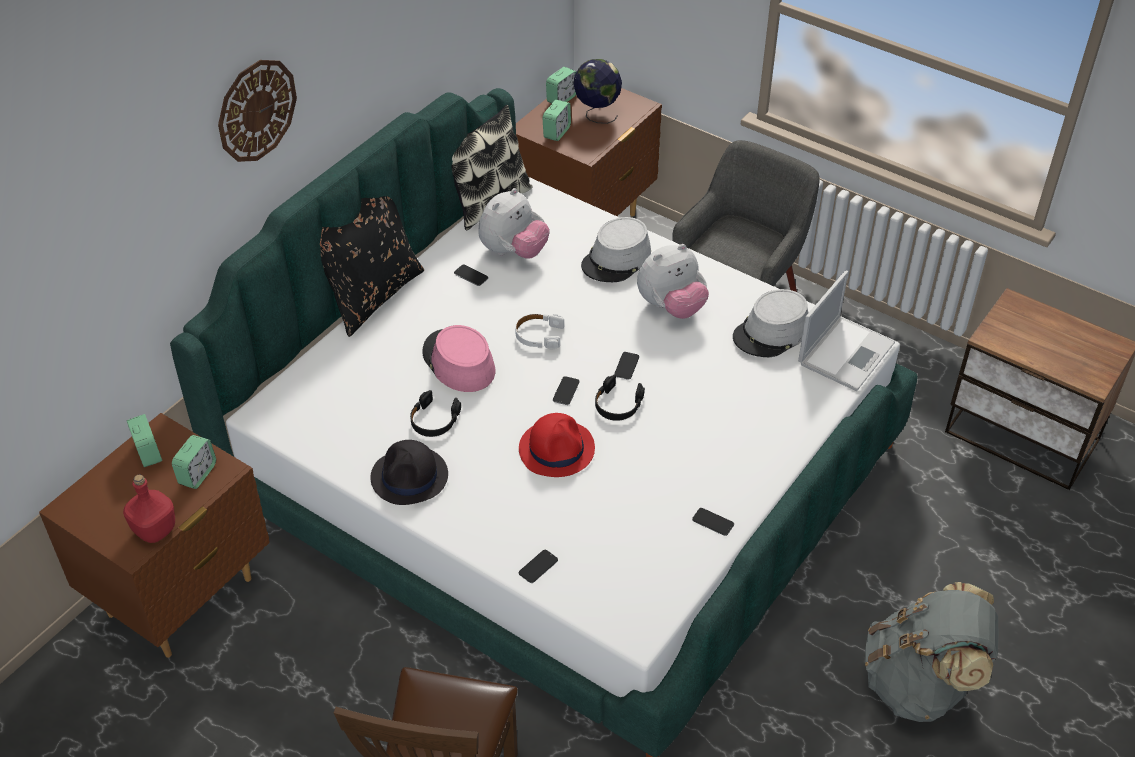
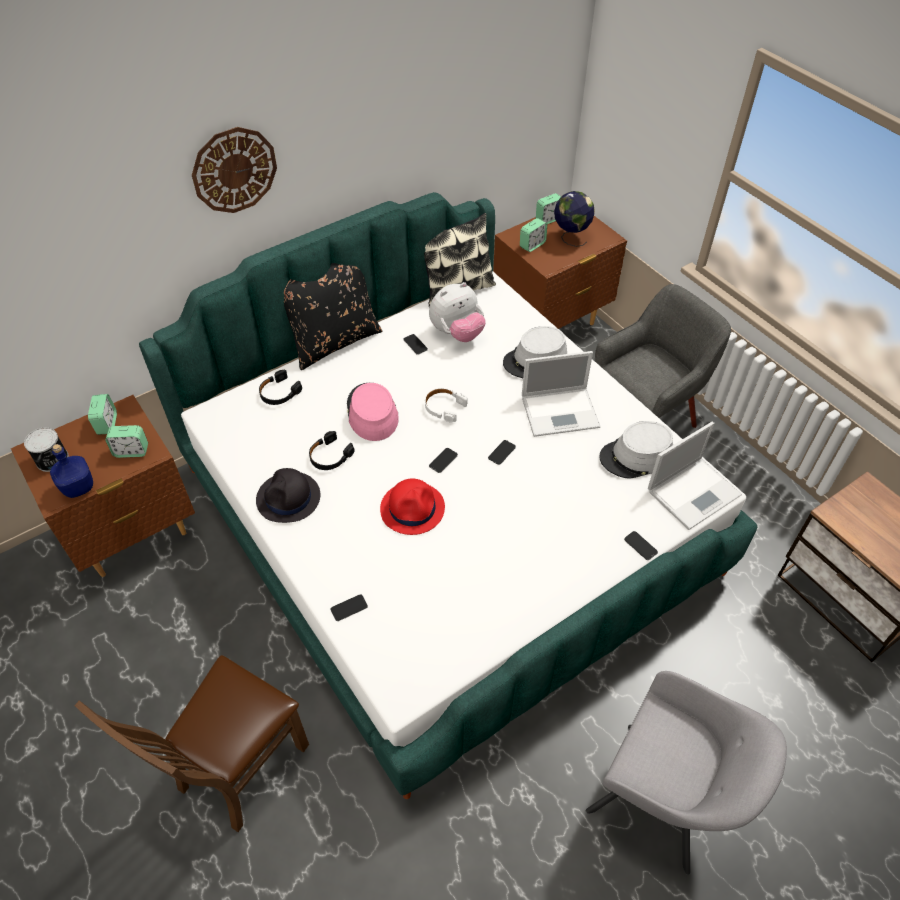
camera: 20 degrees right, 5 degrees up
red bottle [123,475,175,543] -> blue bottle [50,444,93,498]
alarm clock [172,435,216,489] -> alarm clock turned 45 degrees clockwise [105,425,148,458]
black headphones [595,375,645,421] -> black headphones moved to [259,370,302,405]
plush toy [637,244,709,319] -> laptop [522,351,601,437]
phone [692,508,734,536] -> phone moved to [624,531,658,560]
grey backpack [865,582,998,722] -> grey armchair [586,671,787,875]
none -> can [24,427,69,472]

